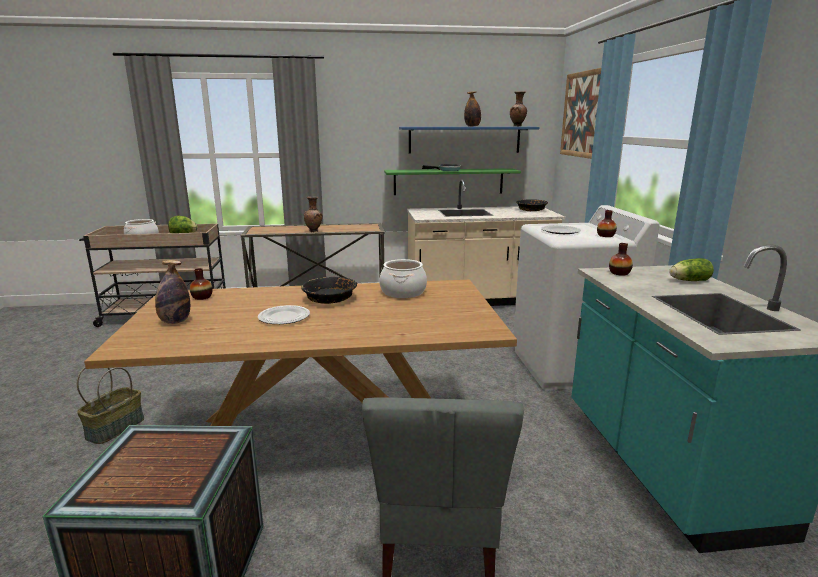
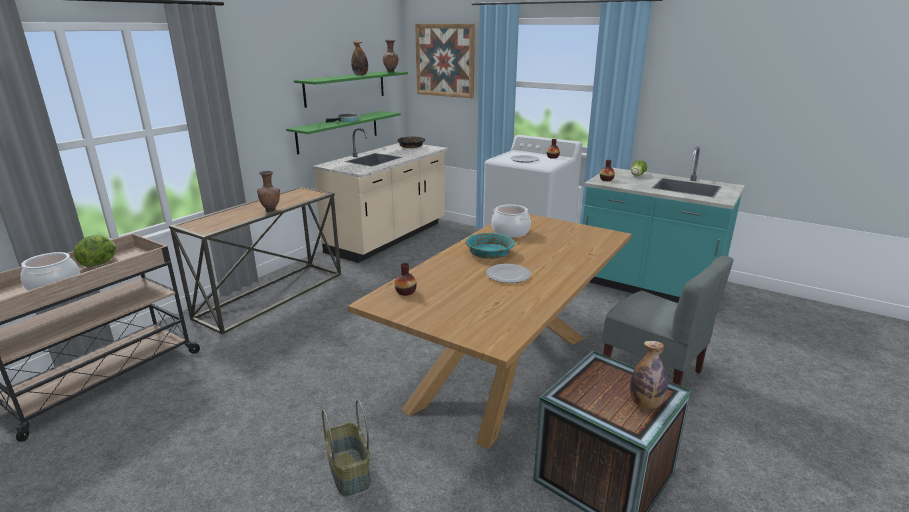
camera: 50 degrees left, 5 degrees up
bottle [155,260,190,324] -> bottle moved to [630,341,668,409]
black bowl [301,277,357,304] -> turquoise bowl [466,233,515,259]
blue shelf [399,127,539,154] -> green shelf [294,71,408,108]

